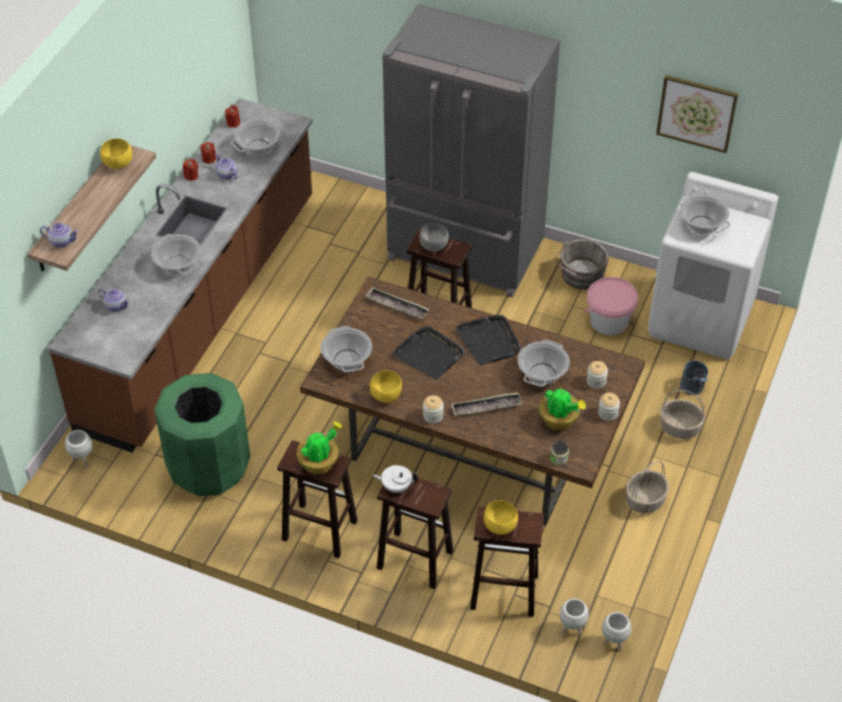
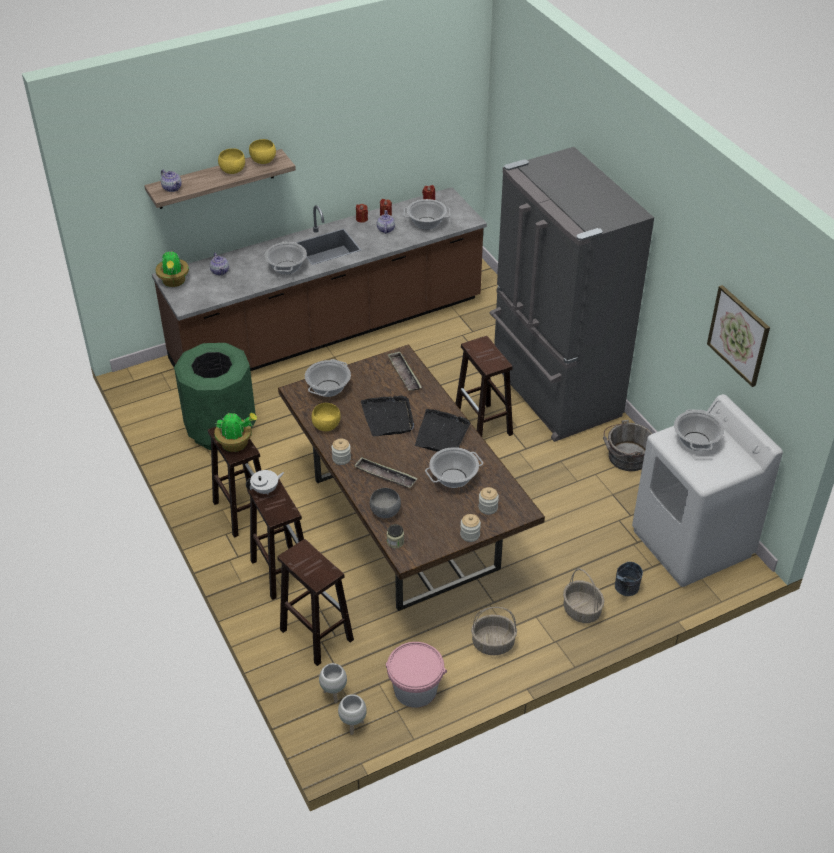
camera: 40 degrees right, 5 degrees down
white planter [65,430,92,467] -> none
white teapot [373,465,418,493] -> white teapot turned 105 degrees clockwise [246,470,284,494]
grey bowl [420,223,449,252] -> grey bowl moved to [370,488,401,518]
yellow bowl [484,500,518,535] -> yellow bowl moved to [218,148,245,174]
potted plant [539,387,586,430] -> potted plant moved to [156,250,189,287]
pink bucket [584,277,638,335] -> pink bucket moved to [386,642,447,708]

